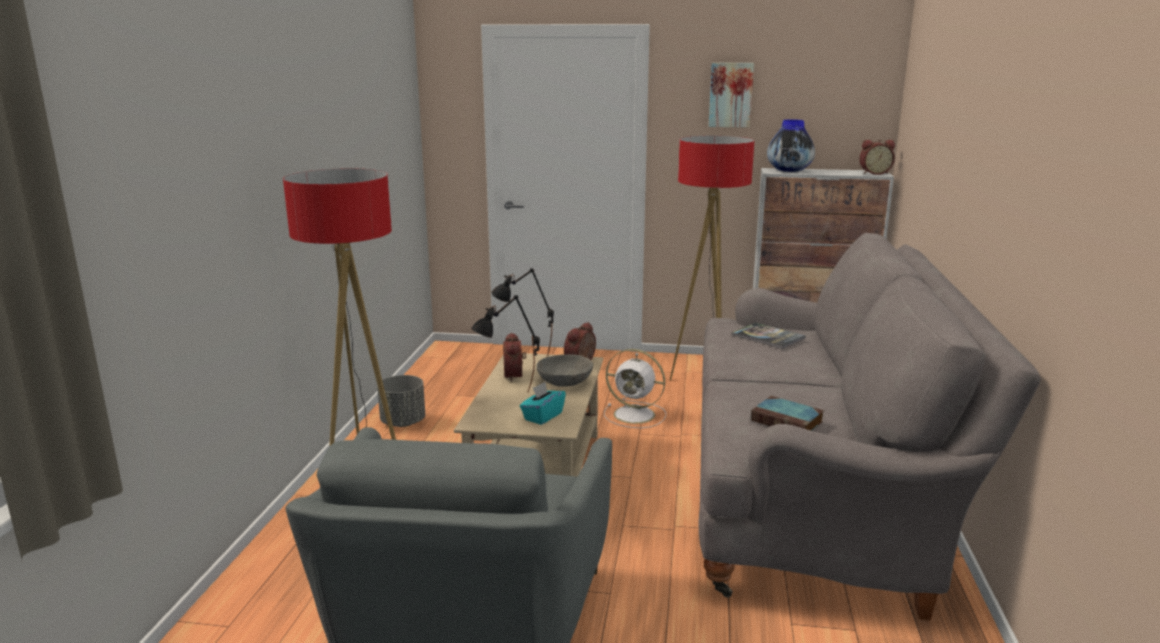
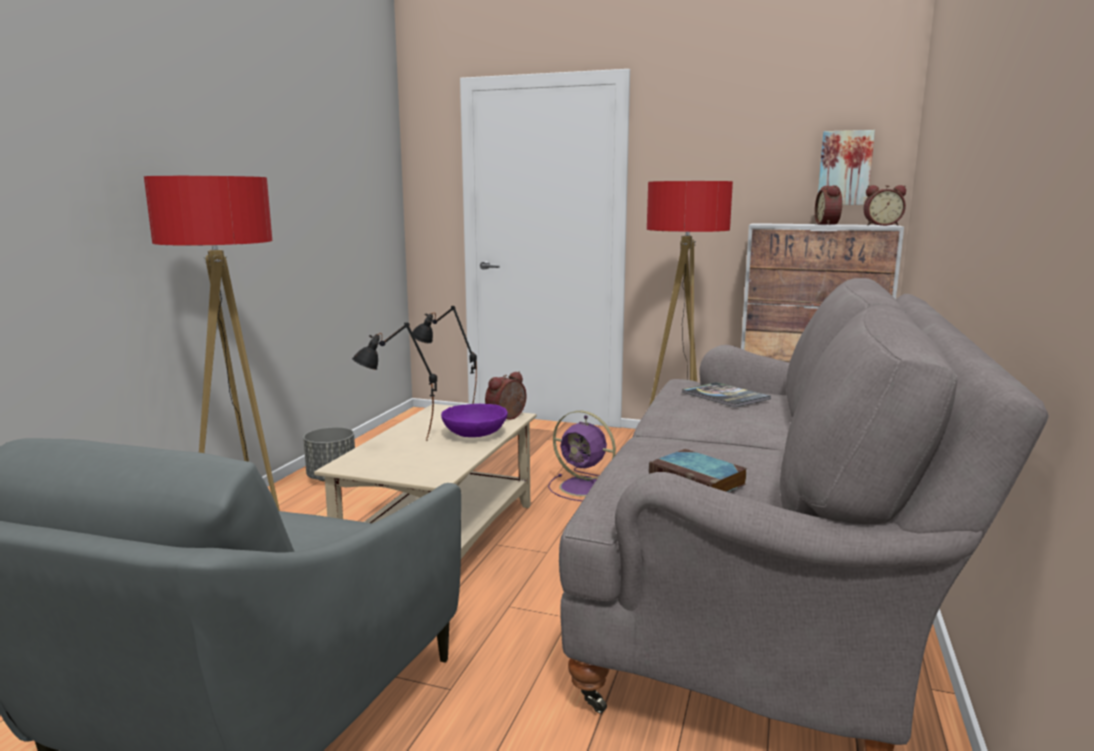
camera: 10 degrees right, 5 degrees down
alarm clock [503,332,526,382] -> alarm clock moved to [815,185,842,225]
turquoise tissue box [520,382,566,425] -> none
grey bowl [536,354,593,387] -> purple bowl [441,404,508,437]
white fan [604,349,666,428] -> purple fan [548,411,616,501]
picture [709,63,754,128] -> picture moved to [818,130,875,205]
vase [767,119,815,172] -> none

